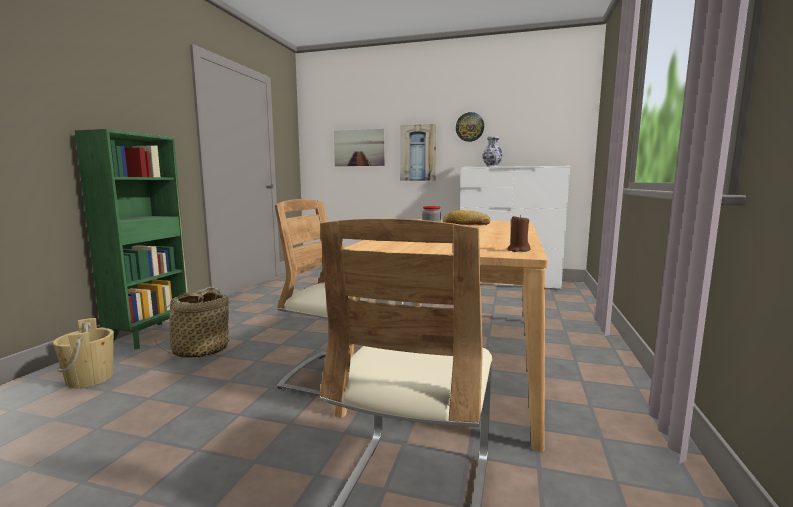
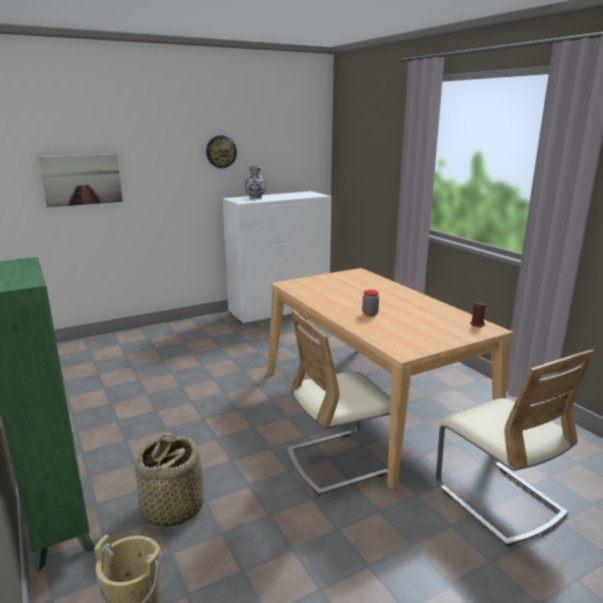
camera: 45 degrees left, 10 degrees up
picture [400,124,437,181] -> none
bread [443,210,490,225] -> none

